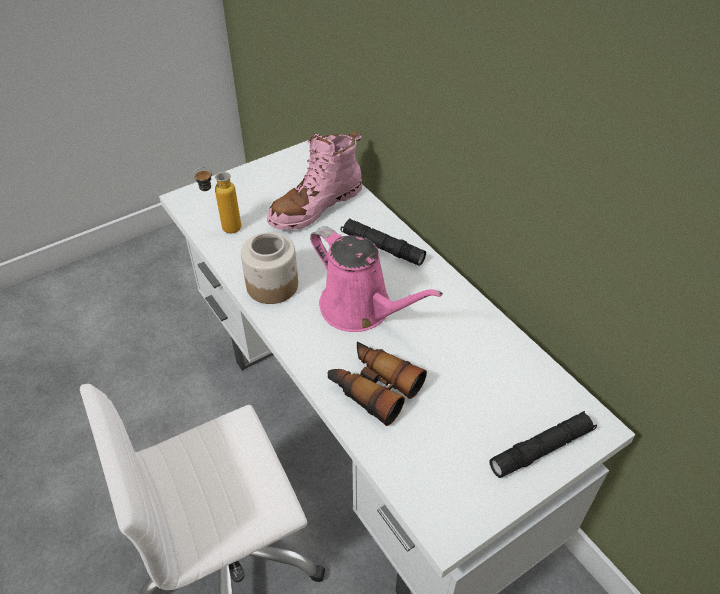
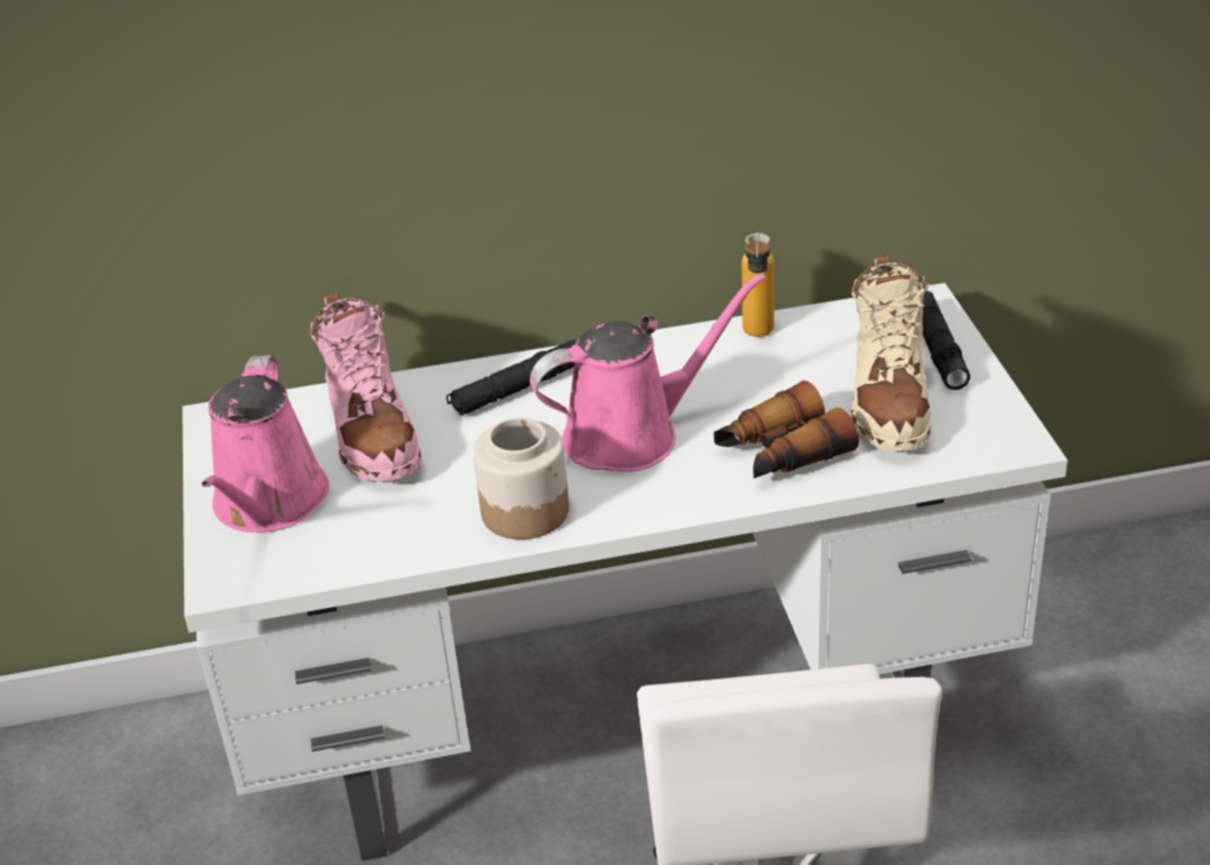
camera: 65 degrees left, 10 degrees down
bottle [194,167,241,233] -> bottle moved to [742,232,774,337]
none -> pink watering can [201,355,329,532]
none -> beige boot [851,254,931,451]

